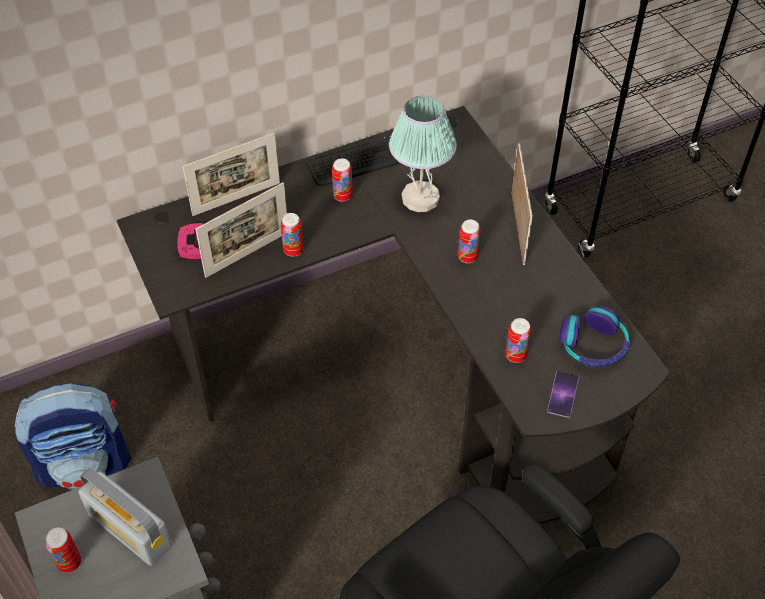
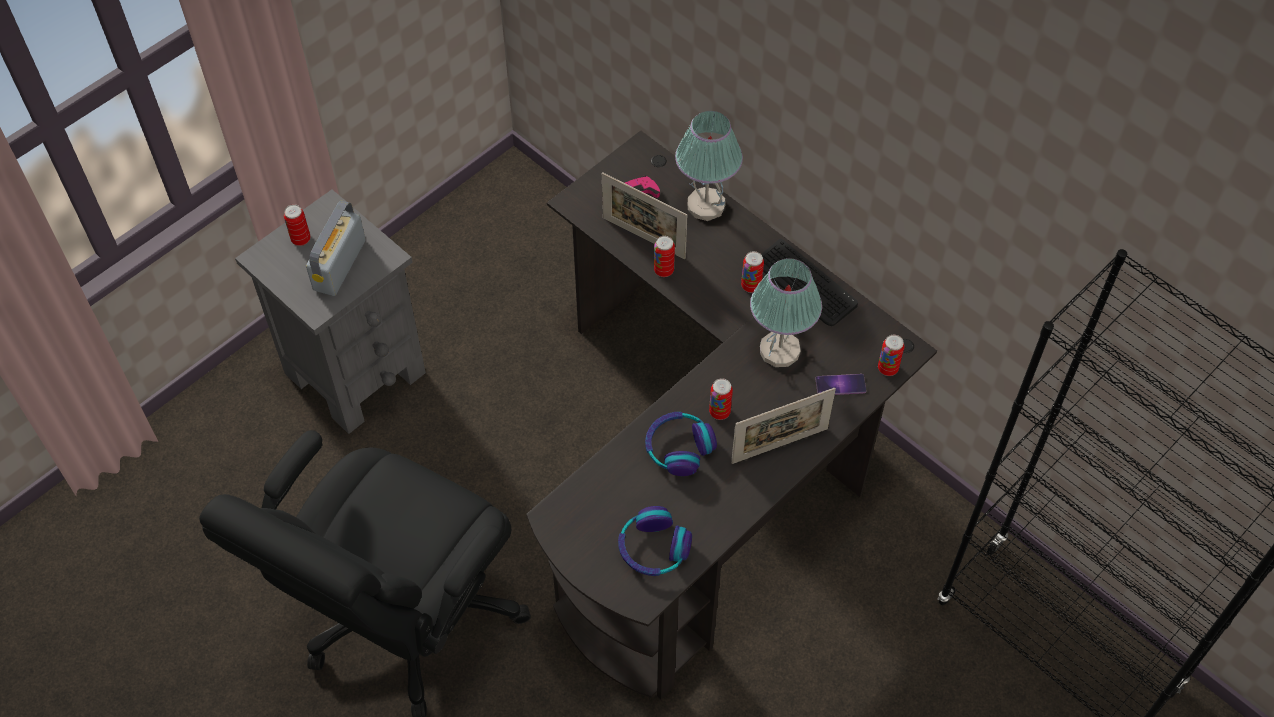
camera: 70 degrees right, 5 degrees up
backpack [15,383,131,490] -> none
picture frame [182,133,280,216] -> table lamp [675,111,743,221]
can [505,318,531,363] -> can moved to [878,335,904,376]
phone [547,371,579,418] -> phone moved to [815,374,866,395]
none -> headphones [645,412,717,476]

